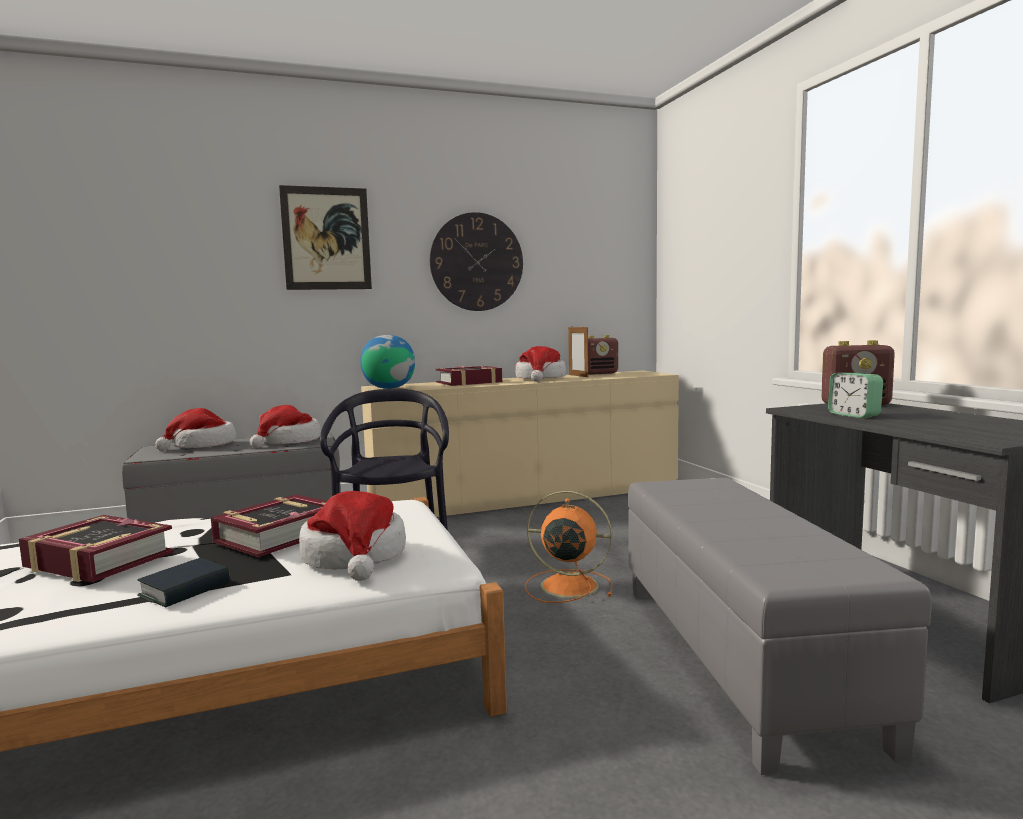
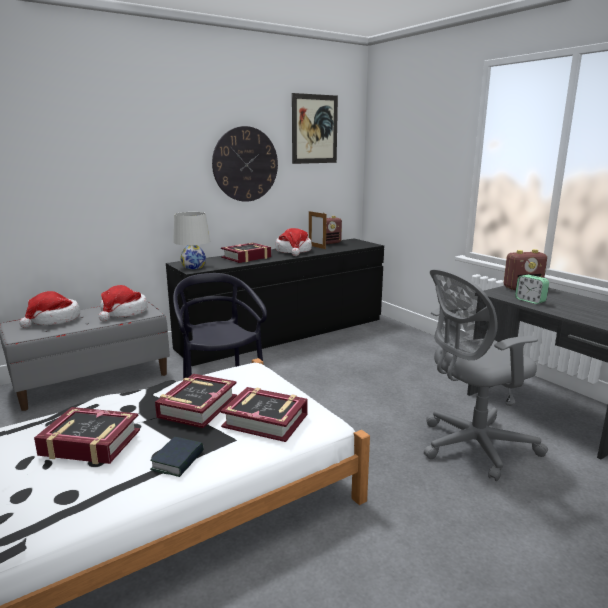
camera: 15 degrees left, 10 degrees up
picture [279,185,372,290] -> picture moved to [292,93,338,164]
hat [299,491,406,581] -> book [221,387,308,442]
globe [360,335,415,389] -> white table lamp [173,212,210,269]
beige dresser [361,371,679,517] -> black dresser [166,238,384,366]
orange fan [525,491,612,603] -> none
grey ottoman [628,478,932,775] -> grey office chair [424,269,548,481]

